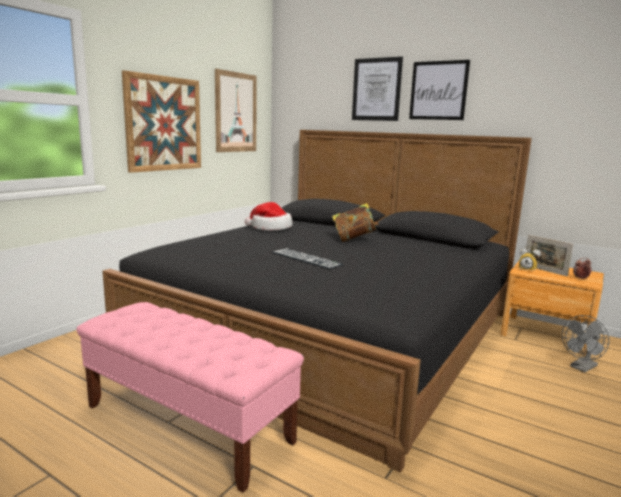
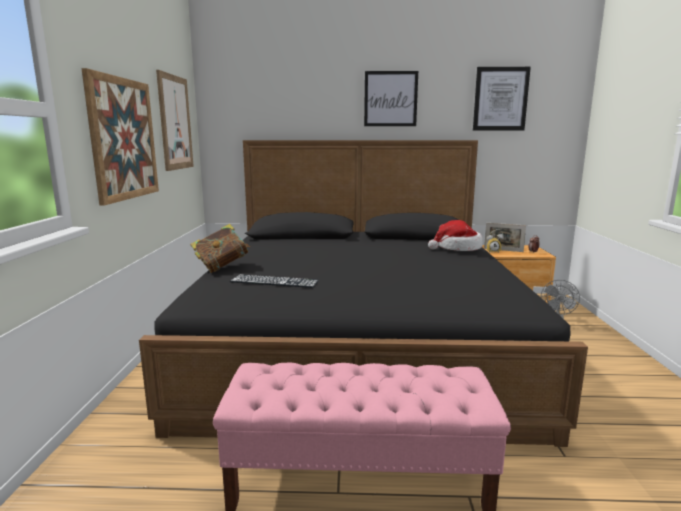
camera: 30 degrees left, 0 degrees up
hat [245,202,292,230] -> hat moved to [428,220,483,251]
keyboard [272,248,343,269] -> keyboard moved to [230,274,319,288]
book [332,203,379,242] -> book moved to [190,224,250,273]
picture [352,57,403,121] -> picture moved to [473,67,531,131]

